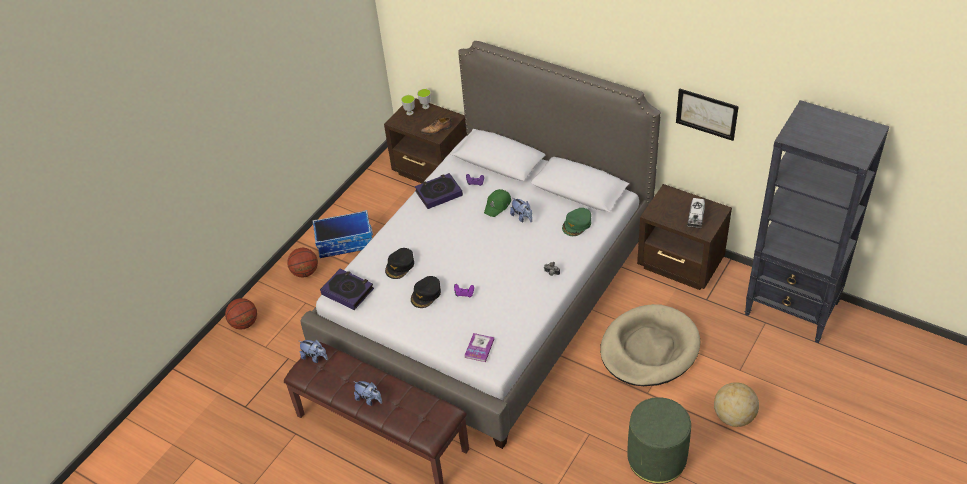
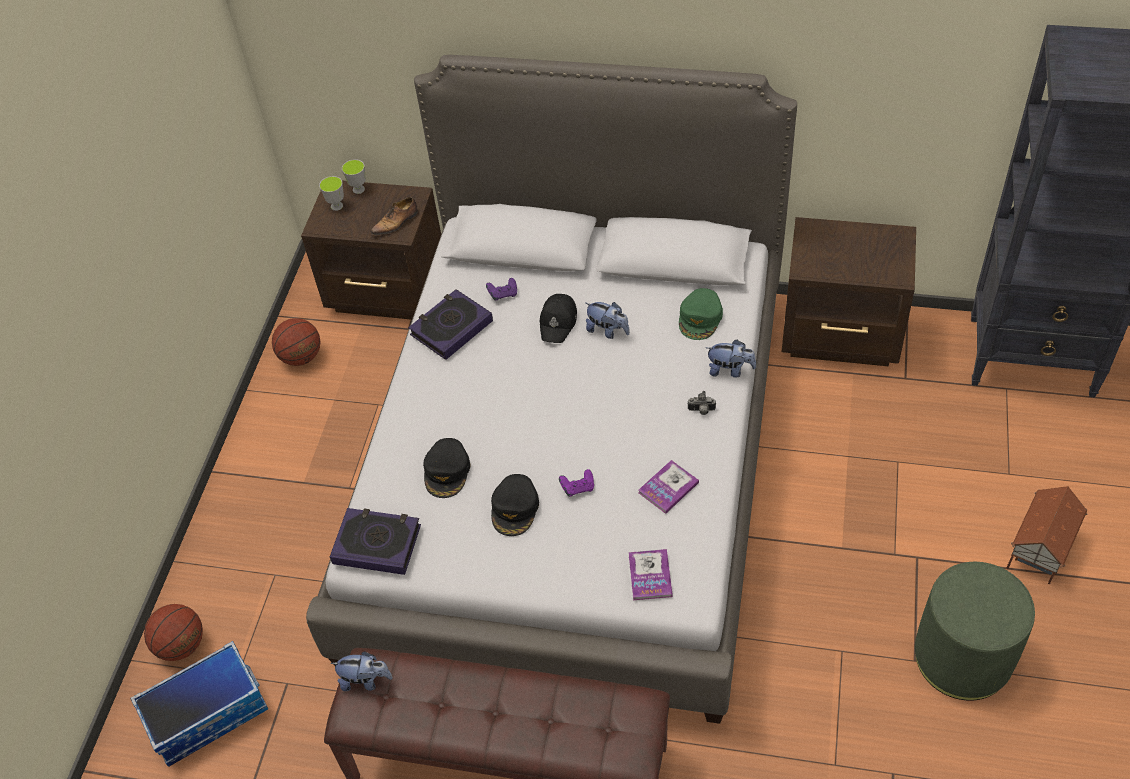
camera: 20 degrees left, 5 degrees up
basketball [287,248,318,278] -> basketball moved to [272,318,321,366]
storage box [312,210,373,258] -> storage box moved to [130,641,268,767]
plush toy [353,381,382,406] -> plush toy moved to [706,340,756,378]
green cap [484,189,511,217] -> black cap [539,294,577,343]
beige dog bed [600,304,700,386] -> none
picture [676,88,739,141] -> none
toy truck [687,198,705,229] -> none
globe [714,382,759,427] -> toy house [1006,486,1088,584]
none -> book [639,460,699,514]

